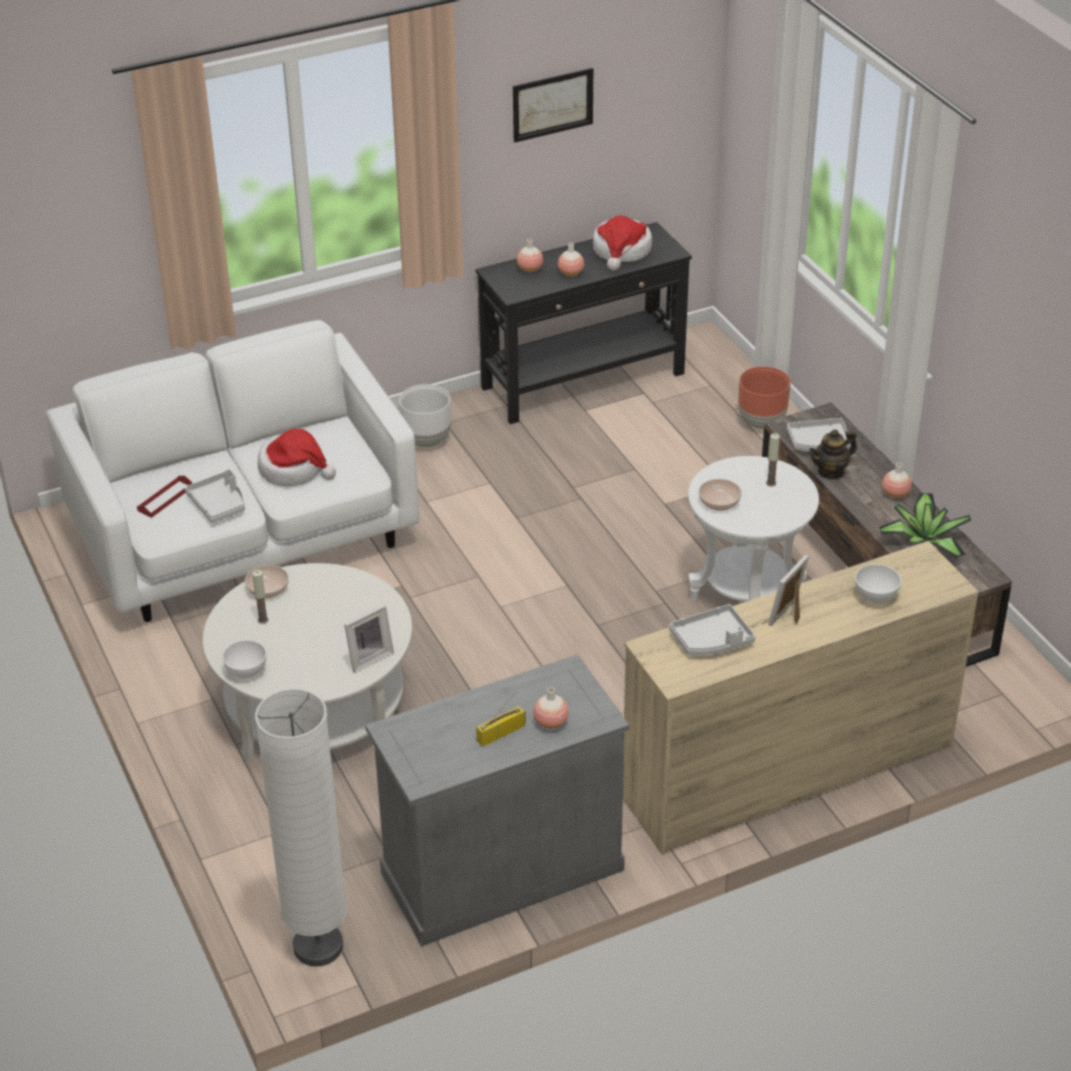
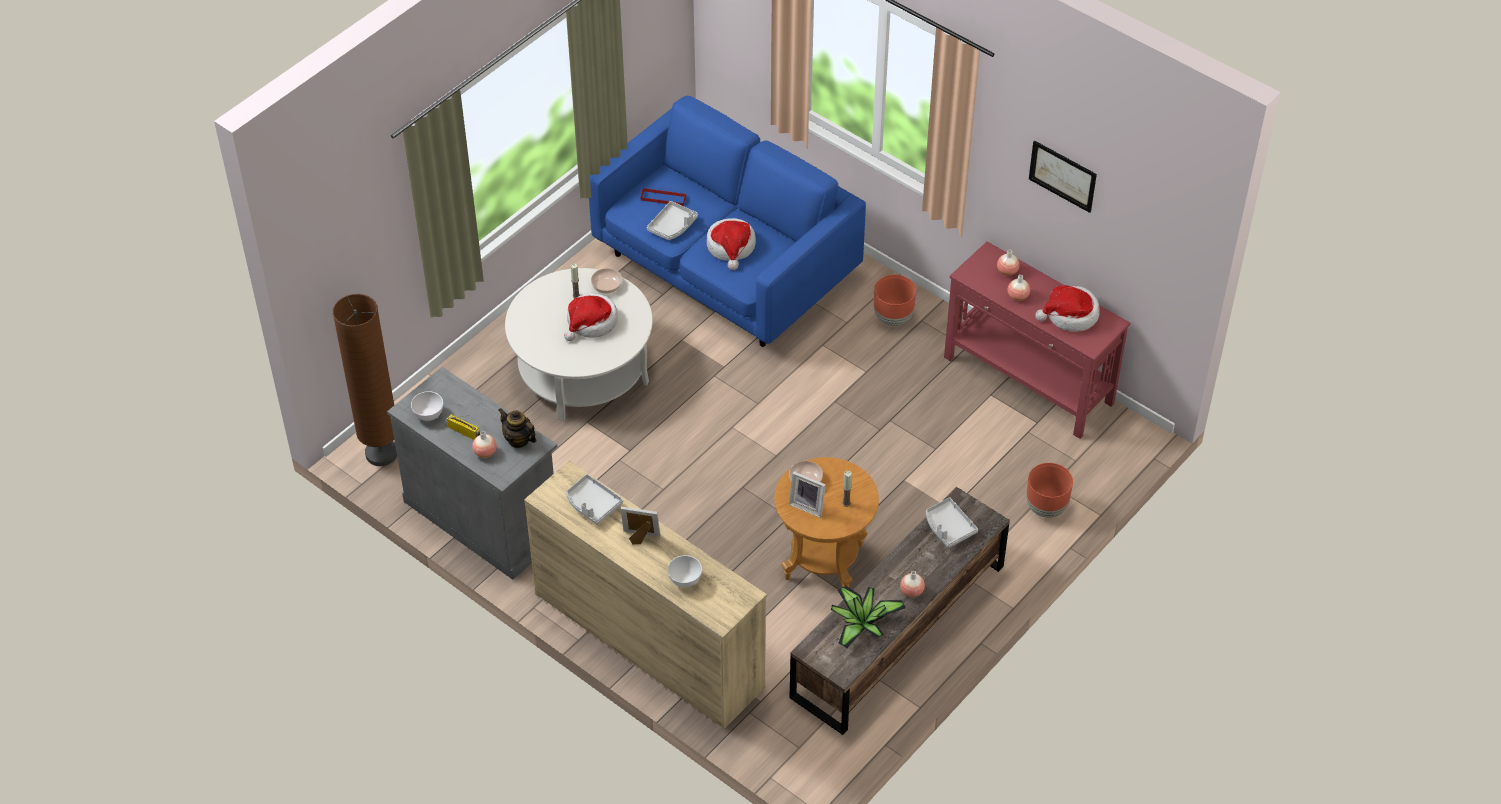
camera: 65 degrees right, 10 degrees up
white sofa [46,320,420,622] -> blue sofa [589,96,866,347]
white bowl [222,640,266,679] -> white bowl moved to [411,391,443,421]
white floor lamp [255,688,347,967] -> brown floor lamp [333,294,397,466]
picture frame [344,604,394,673] -> picture frame moved to [789,471,826,518]
white planter [399,384,451,447] -> brown planter [874,275,916,326]
black console table [476,222,692,424] -> red console table [944,241,1130,439]
white side table [688,456,819,601] -> brown side table [774,457,879,587]
teapot [810,429,857,480] -> teapot moved to [499,408,537,448]
none -> hat [564,293,618,341]

